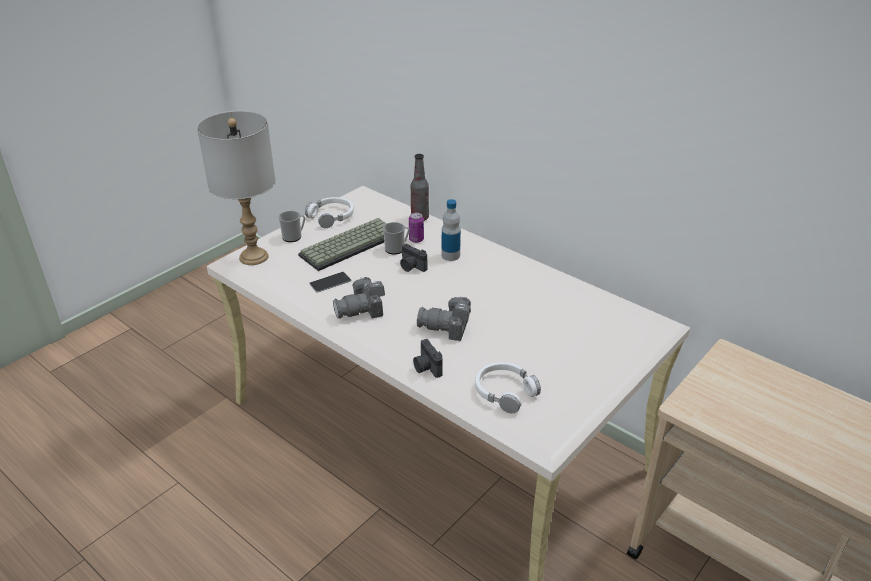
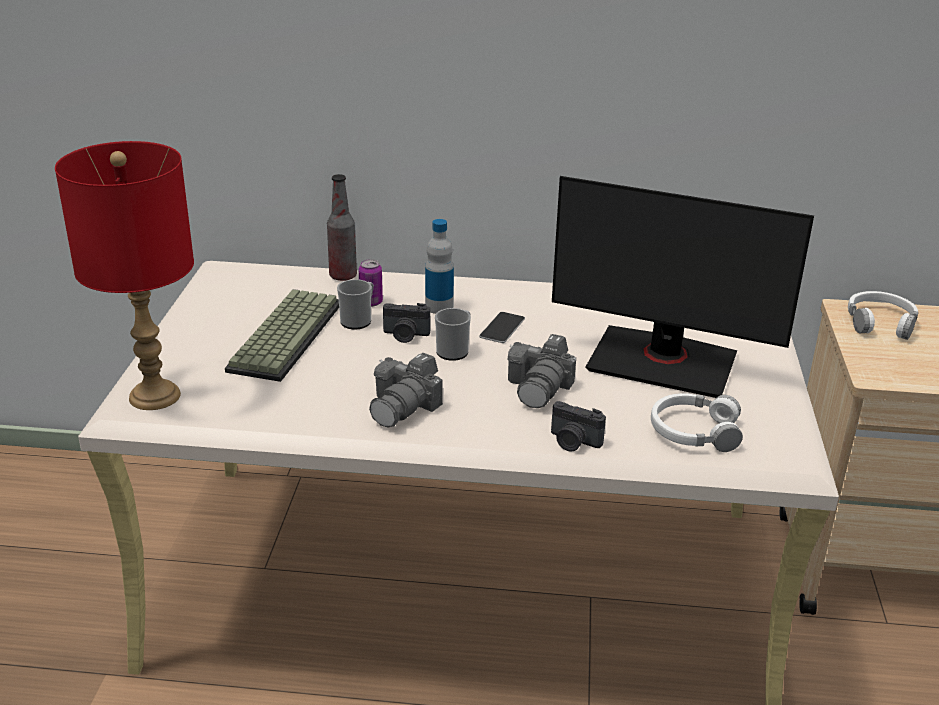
camera: 35 degrees left, 5 degrees down
grey table lamp [197,111,275,265] -> red table lamp [55,141,194,410]
mug [279,211,305,242] -> mug moved to [435,308,471,361]
white headphones [305,197,354,228] -> white headphones moved to [848,291,918,340]
phone [309,272,351,292] -> phone moved to [479,312,525,343]
camera [417,296,471,341] -> camera turned 45 degrees counterclockwise [507,334,576,408]
none -> monitor [552,176,814,398]

